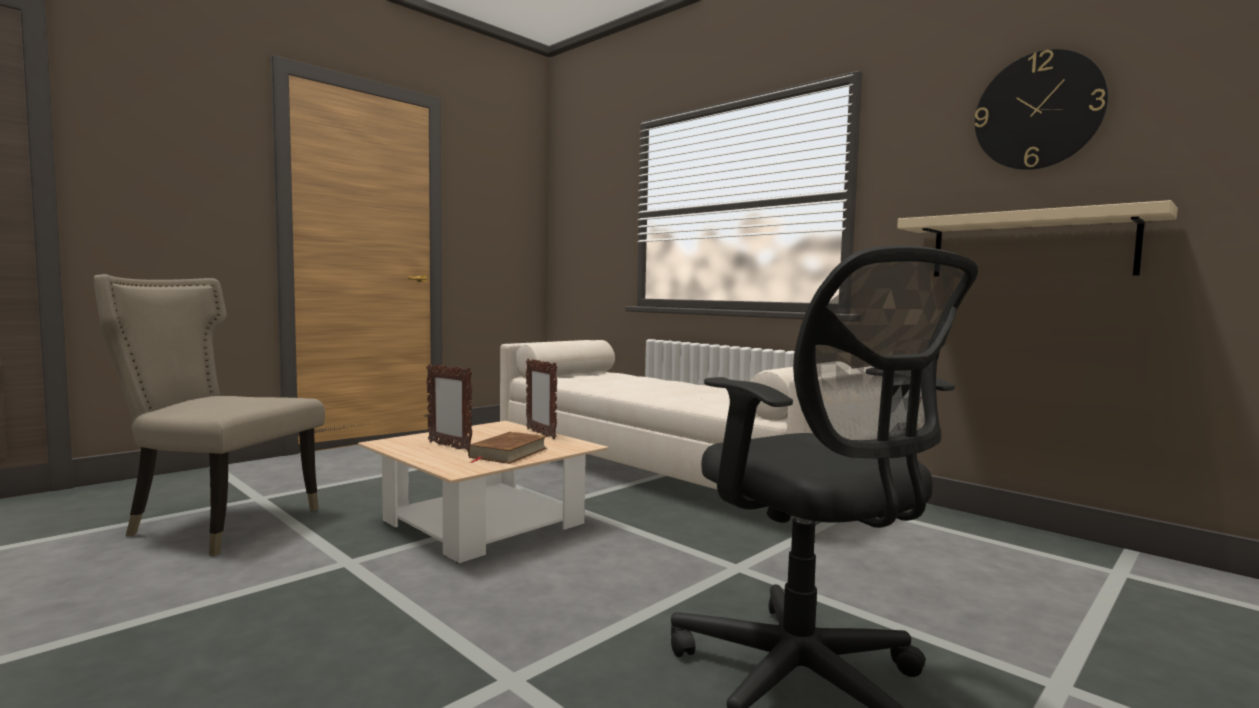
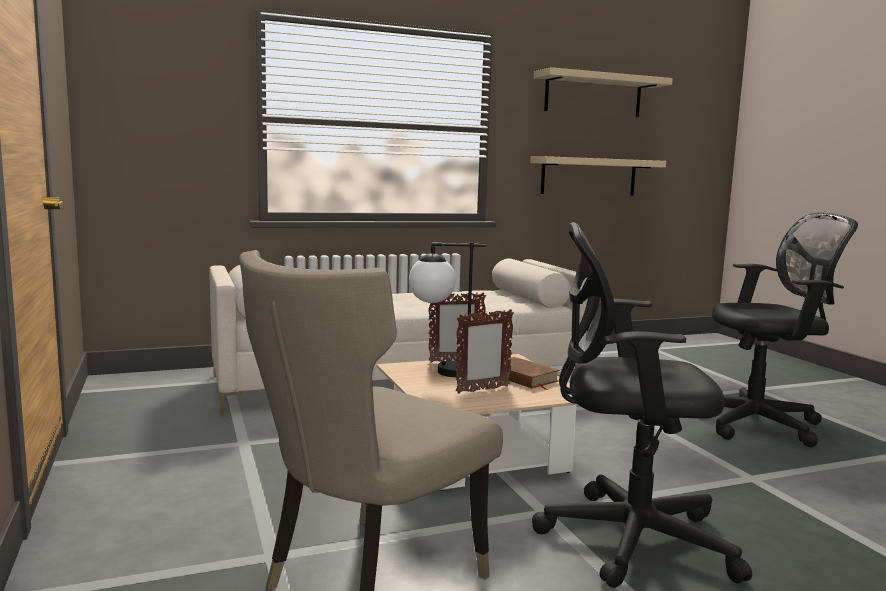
camera: 65 degrees left, 5 degrees up
wall clock [975,49,1108,170] -> beige shelf [534,67,673,117]
none -> table lamp [409,242,486,377]
none -> black office chair [532,222,752,588]

